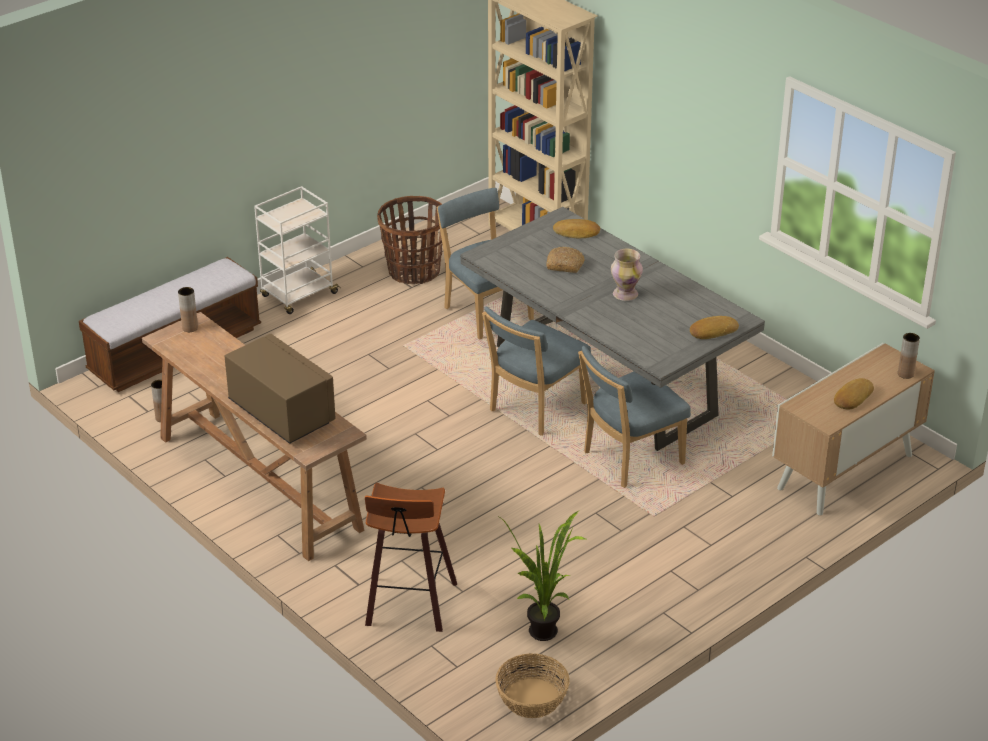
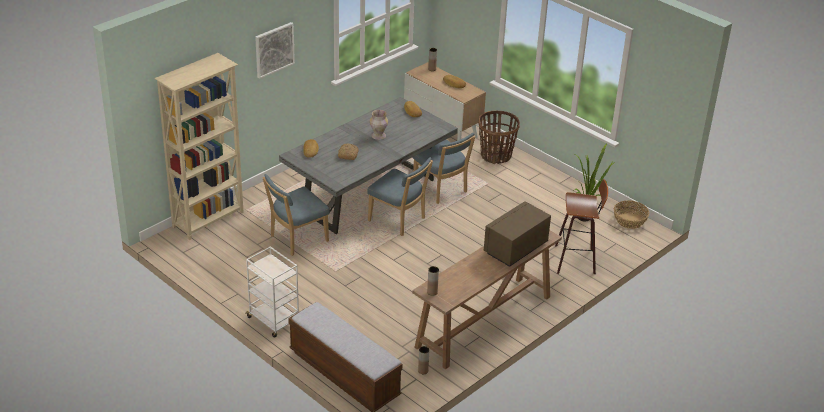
camera: 95 degrees left, 0 degrees up
basket [377,196,442,284] -> basket moved to [478,111,520,164]
none -> picture [255,22,295,79]

